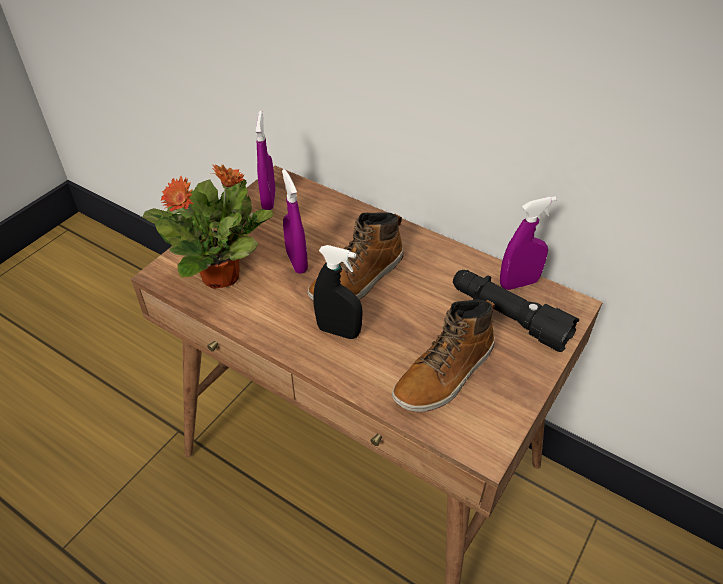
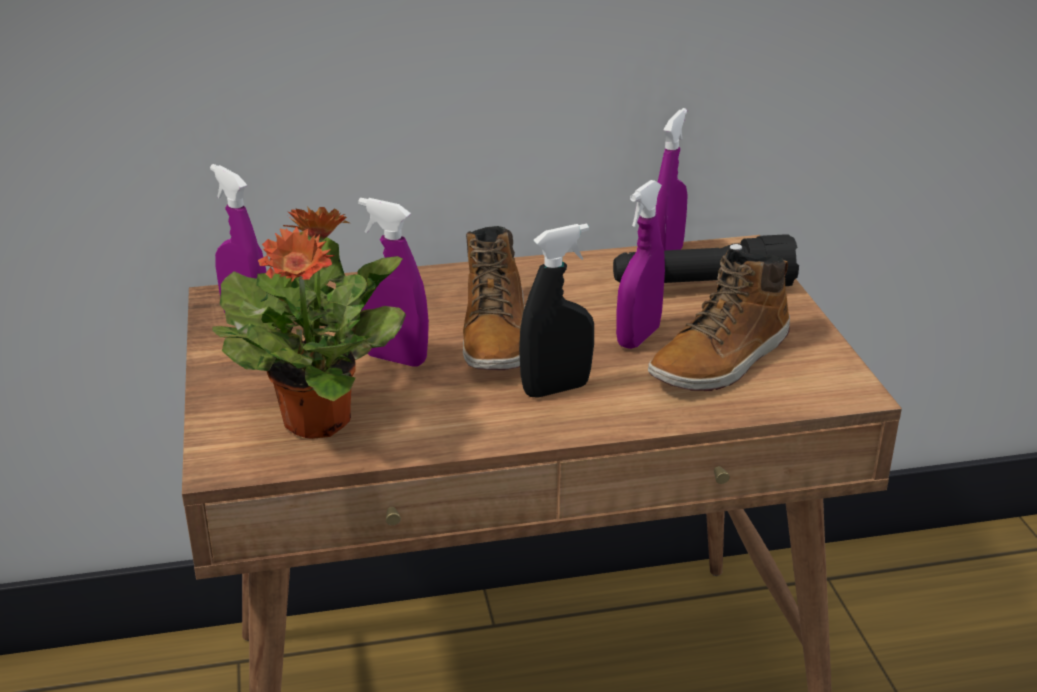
camera: 45 degrees left, 15 degrees down
boot [392,300,495,412] -> boot turned 45 degrees clockwise [648,249,790,391]
none -> purple spray bottle [616,180,665,349]

